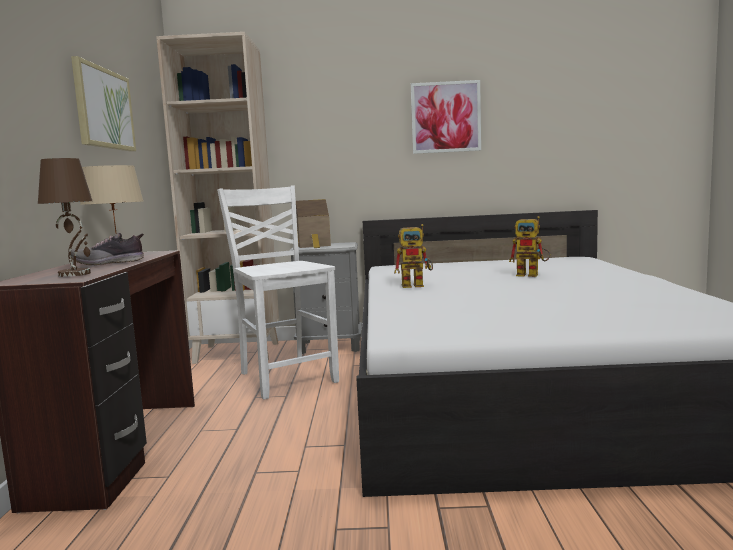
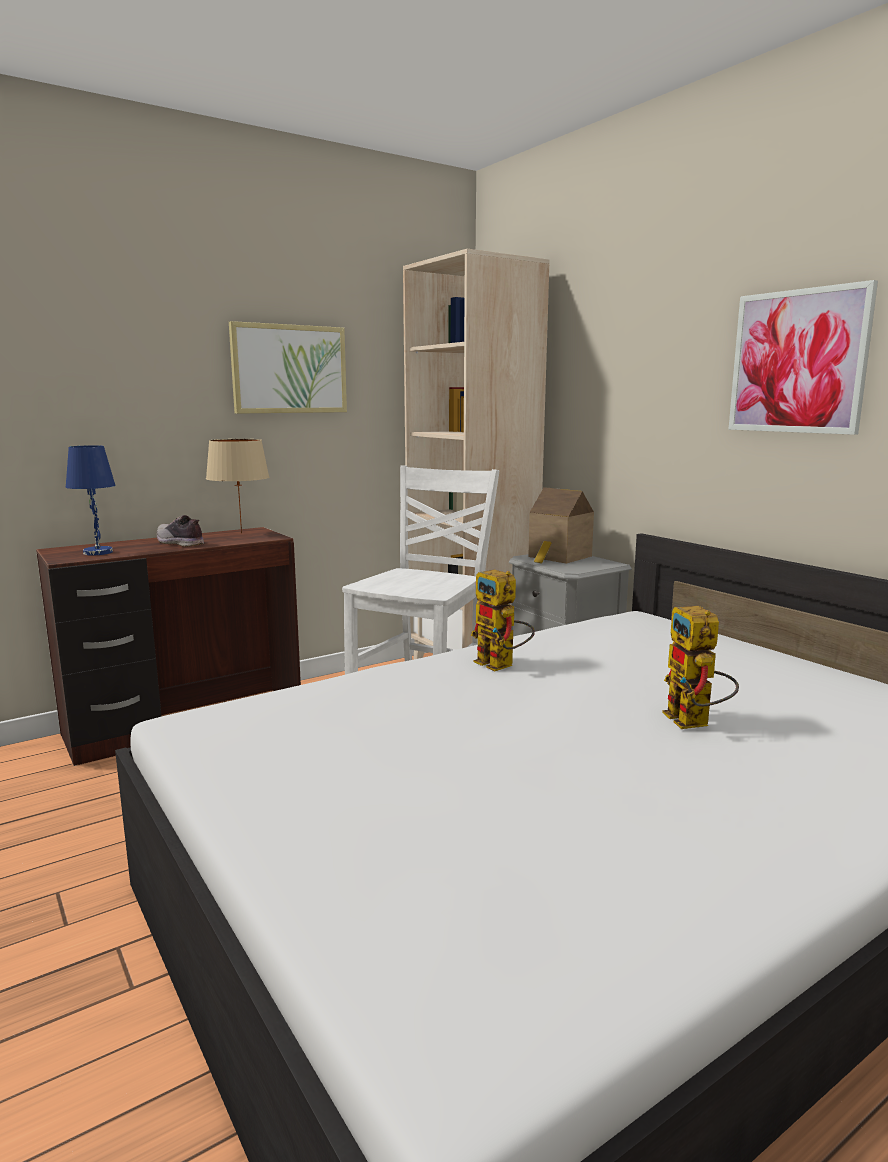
camera: 55 degrees right, 5 degrees up
brown table lamp [38,158,92,277] -> blue table lamp [66,445,115,555]

